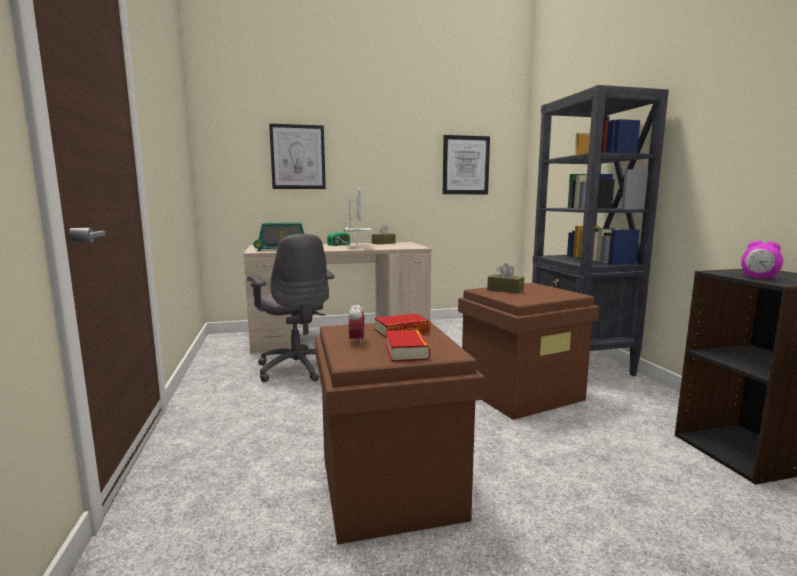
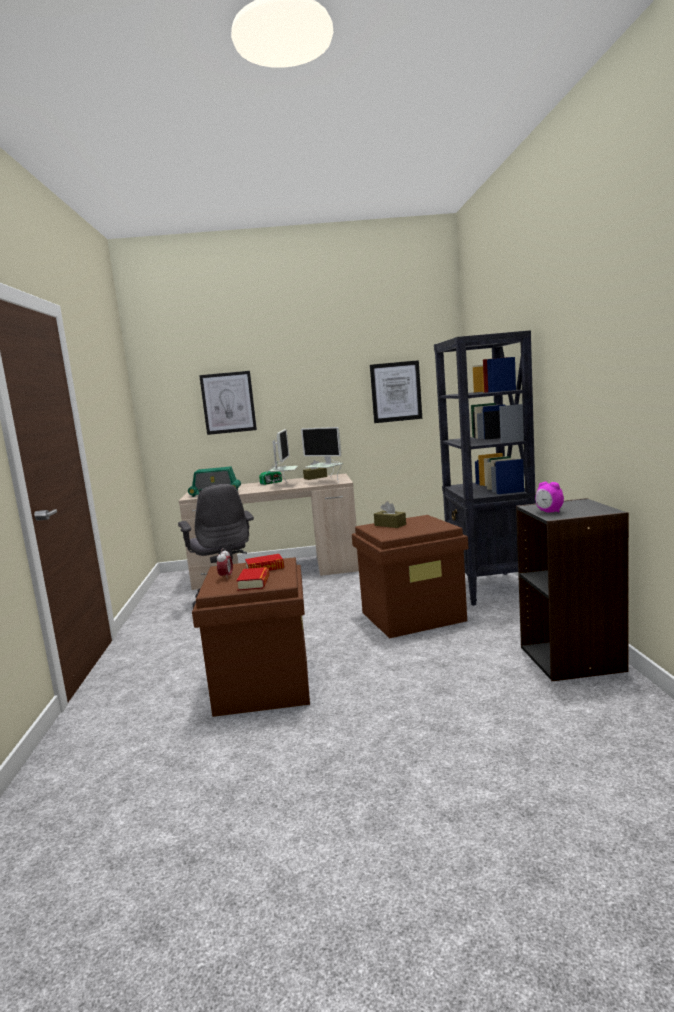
camera: 10 degrees right, 0 degrees up
none -> monitor [301,427,343,482]

